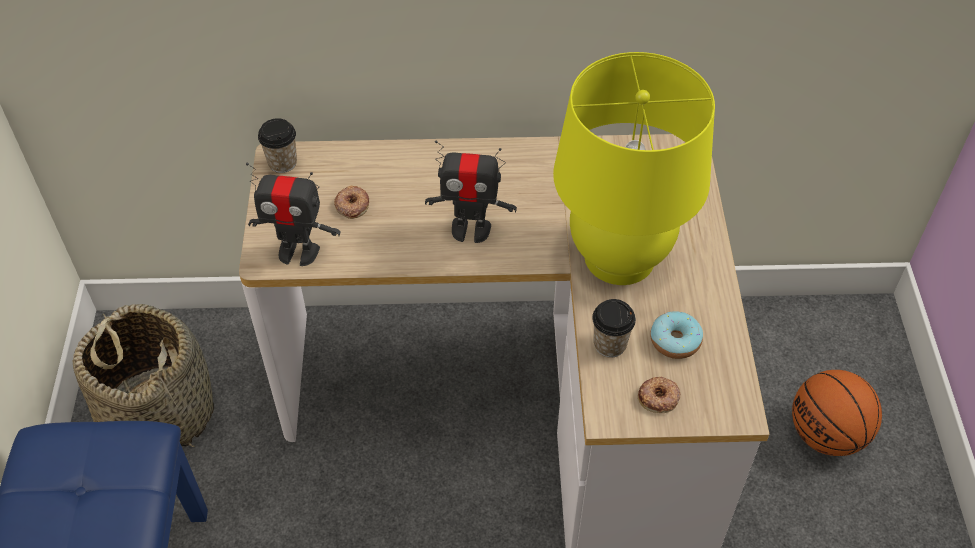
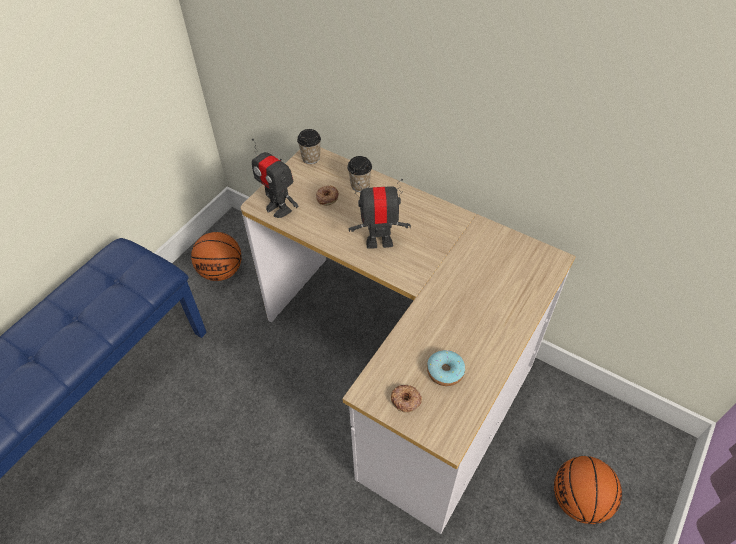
camera: 35 degrees right, 0 degrees up
basket [73,304,214,447] -> basketball [191,232,242,281]
toy robot [425,140,517,243] -> toy robot turned 135 degrees clockwise [349,179,411,249]
yellow table lamp [553,52,715,285] -> none
cup [592,299,636,358] -> cup moved to [347,156,372,192]

